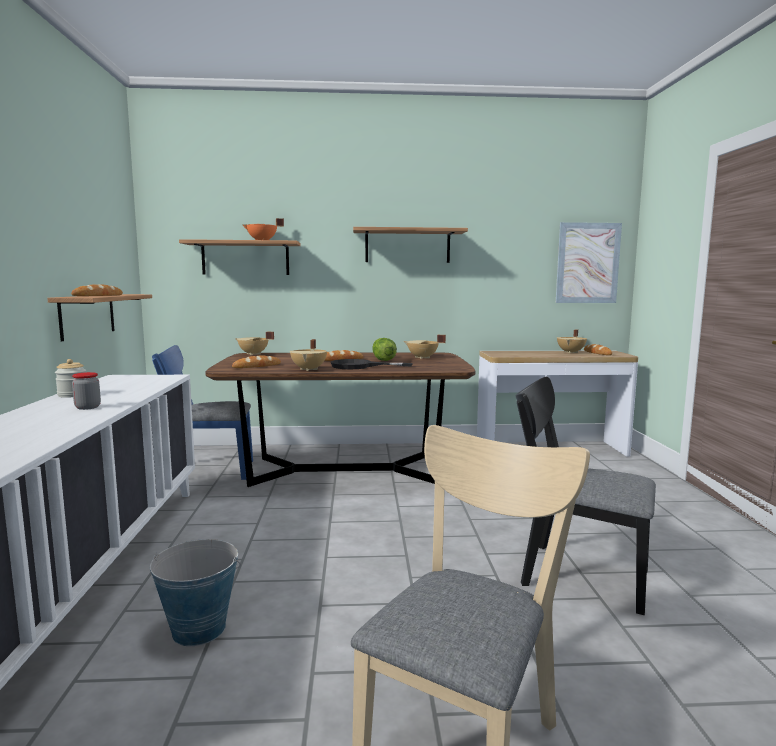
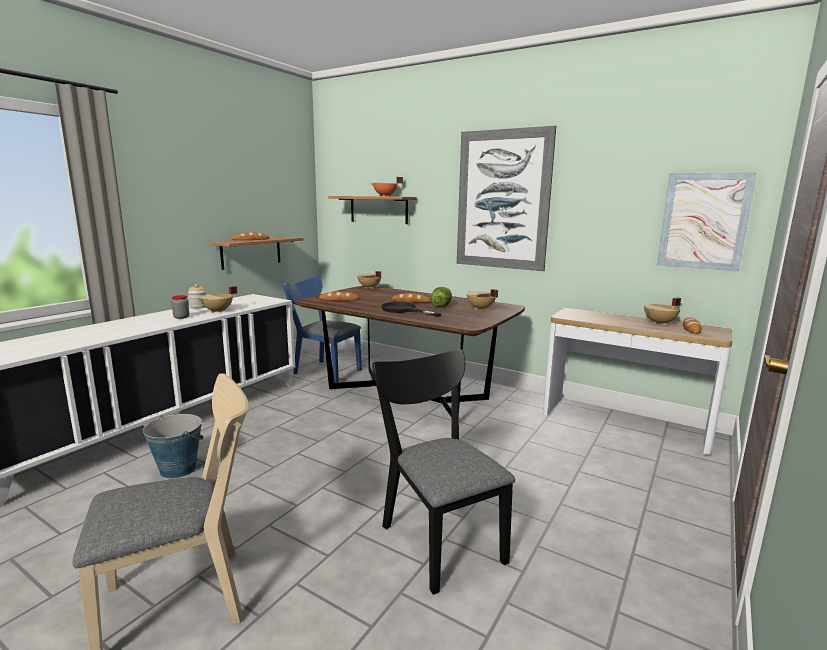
camera: 35 degrees right, 5 degrees up
beige cooking pot [290,339,327,371] -> beige cooking pot moved to [198,286,237,313]
shelf [353,227,468,263] -> picture [457,126,556,271]

